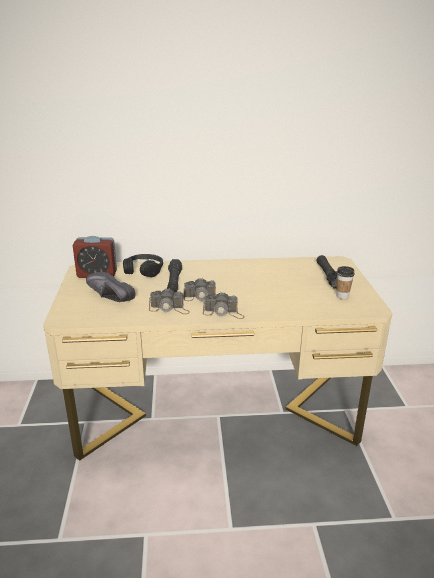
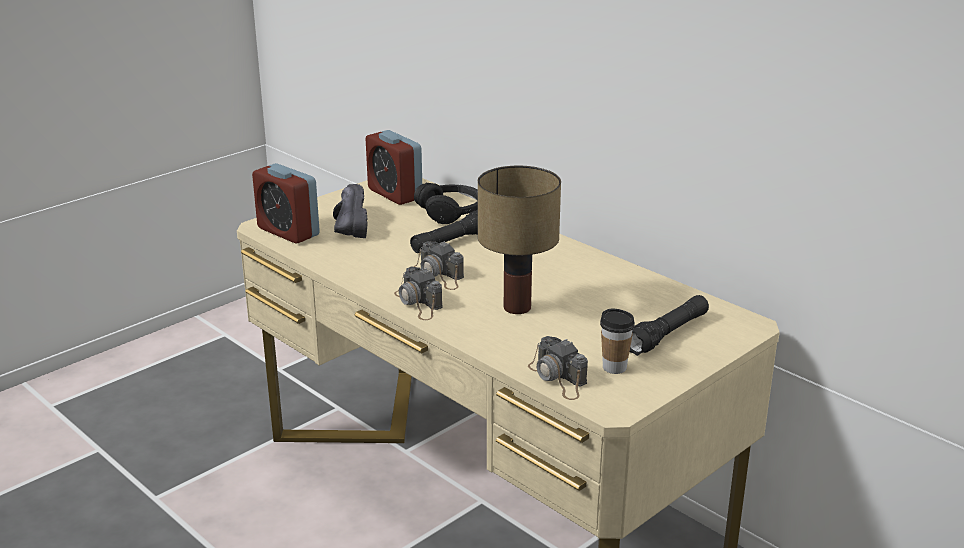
camera: 50 degrees right, 0 degrees up
camera [149,288,190,314] -> camera moved to [528,336,588,400]
none -> alarm clock [252,163,320,243]
none -> table lamp [478,166,561,314]

